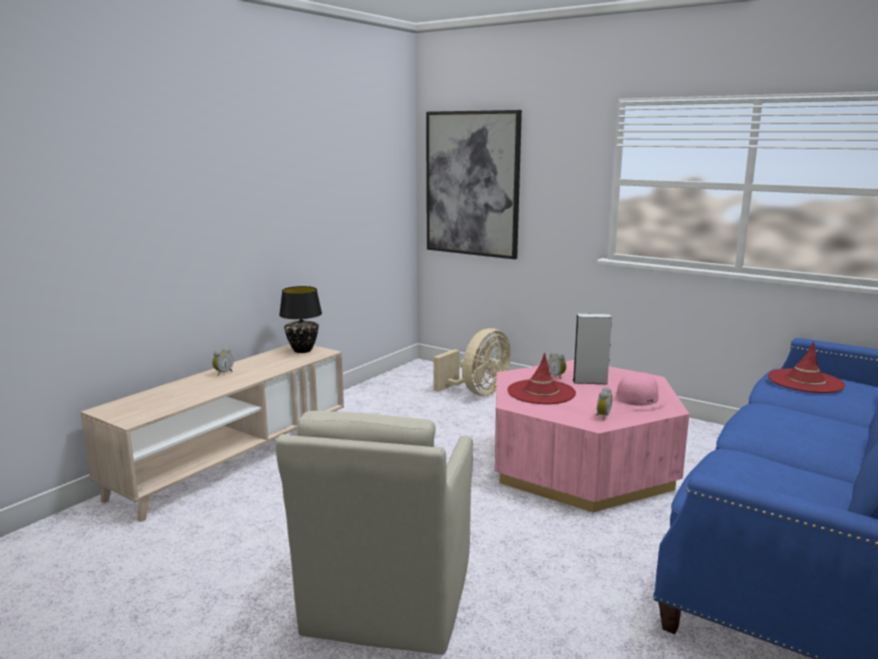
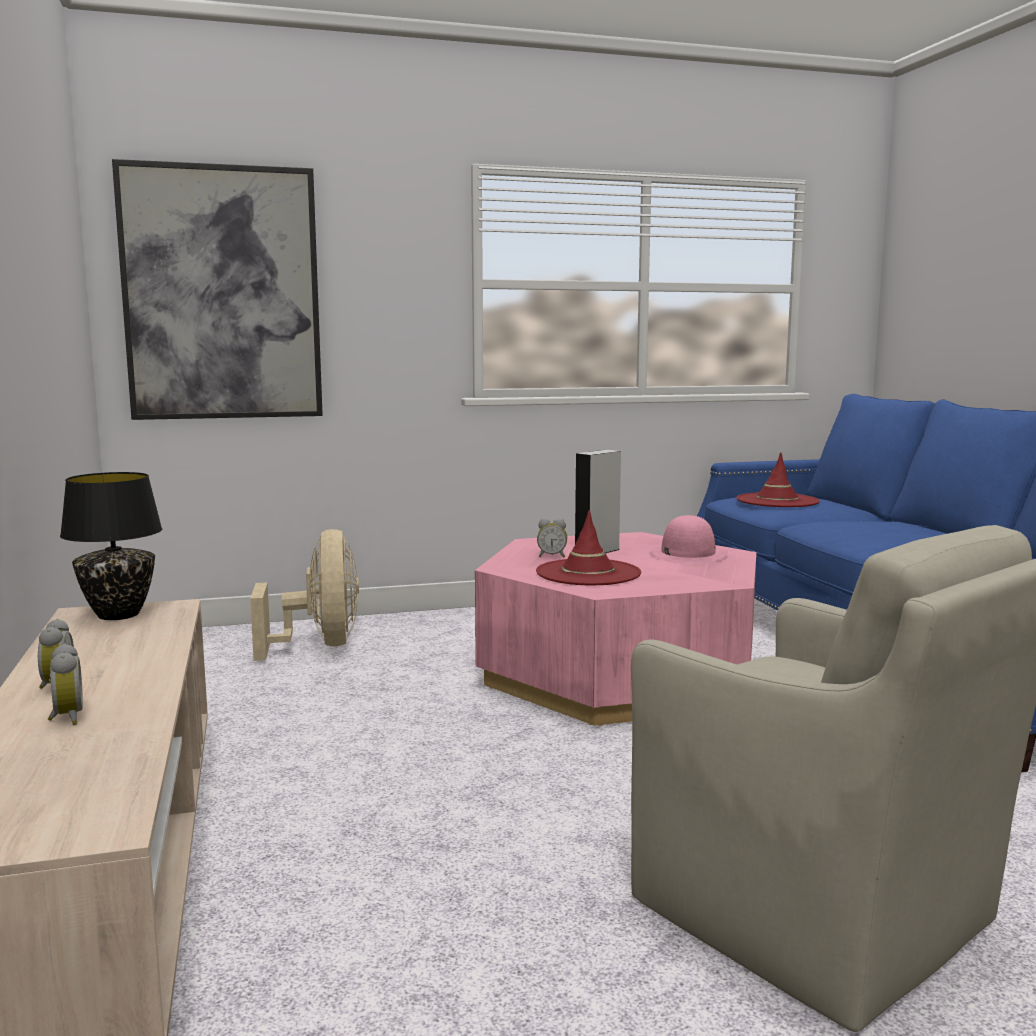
camera: 50 degrees left, 5 degrees down
alarm clock [596,387,612,420] -> alarm clock moved to [48,644,83,725]

